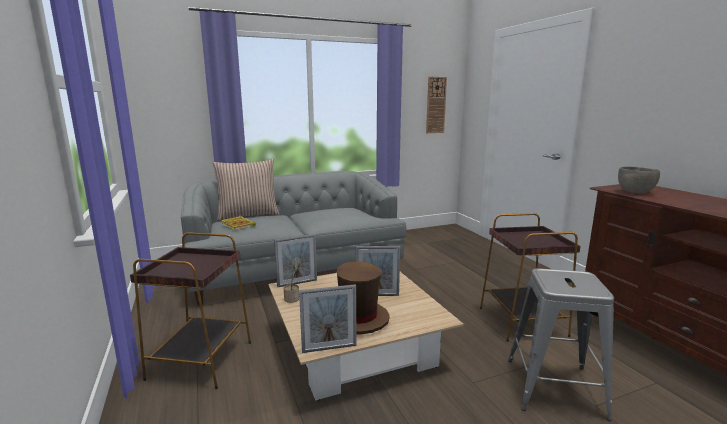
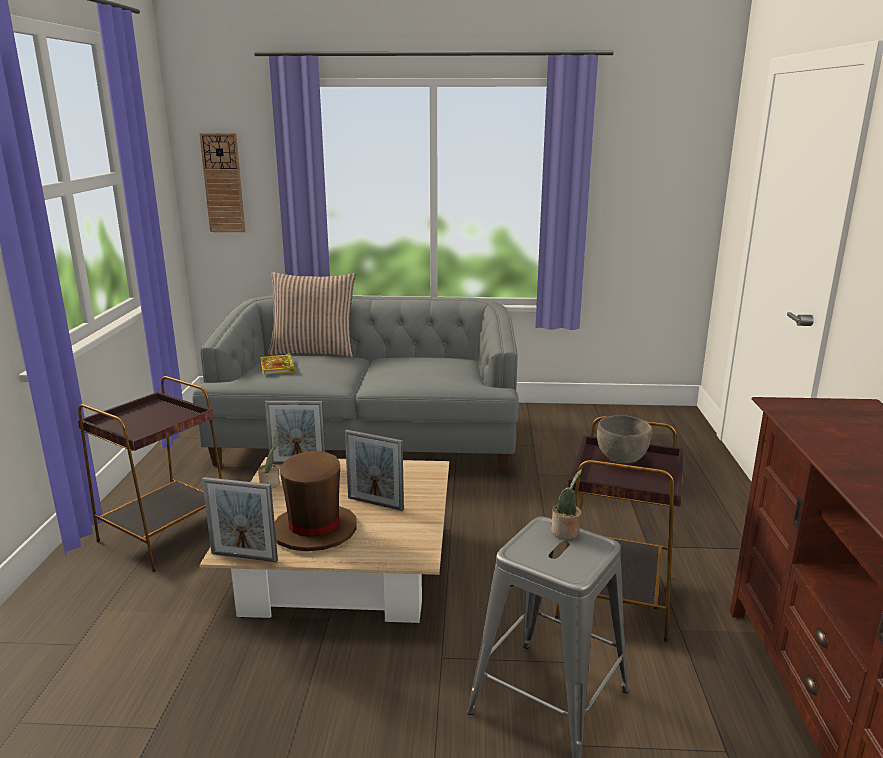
camera: 25 degrees right, 5 degrees up
wall clock [426,77,447,133] -> wall clock moved to [199,133,245,232]
grey bowl [618,167,660,194] -> grey bowl moved to [597,415,652,464]
none -> potted plant [551,469,582,540]

